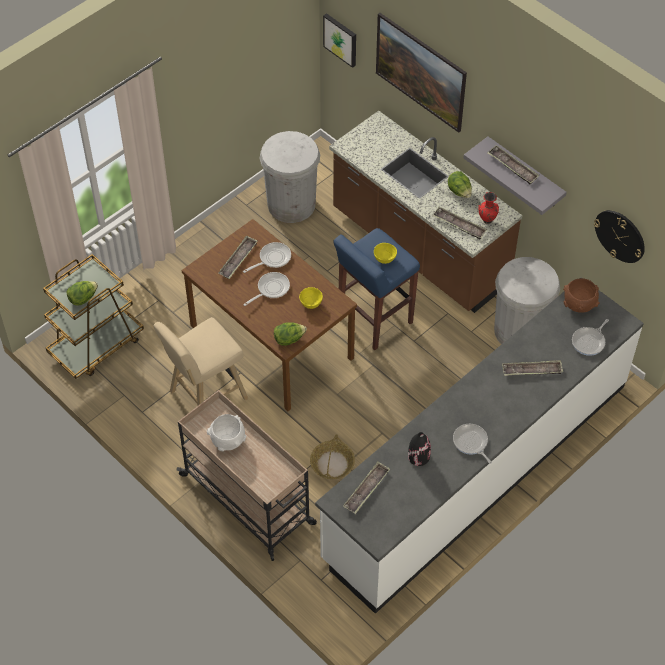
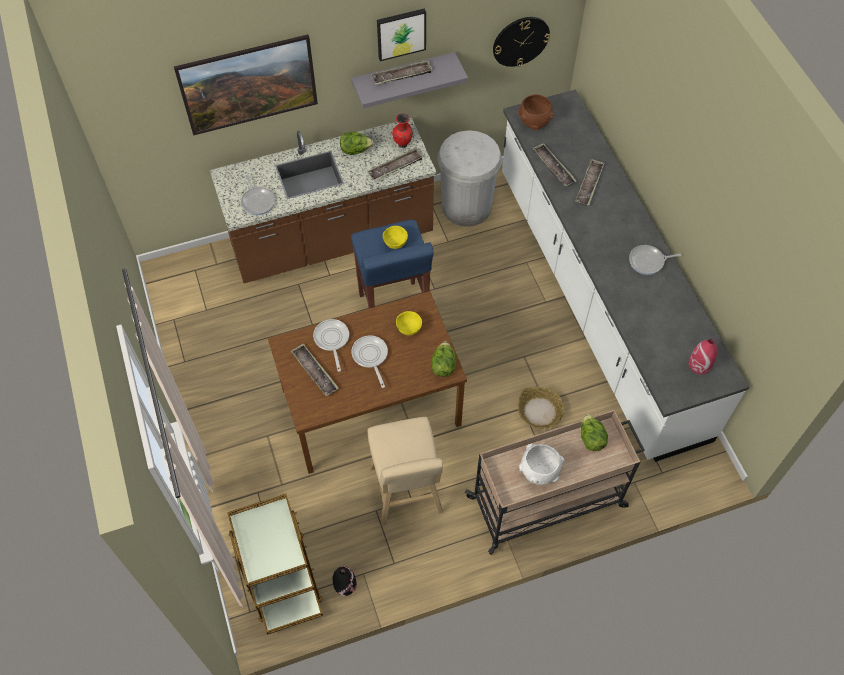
camera: 65 degrees left, 5 degrees up
lettuce [66,281,98,306] -> lettuce moved to [581,414,608,451]
white trash can [260,131,320,223] -> none
picture [323,13,356,68] -> picture moved to [377,8,426,61]
tray [343,462,390,514] -> tray moved to [533,143,577,186]
black vase [408,432,431,466] -> black vase moved to [333,566,356,596]
frying pan [572,319,609,356] -> frying pan moved to [241,175,275,215]
none -> red vase [688,339,717,374]

